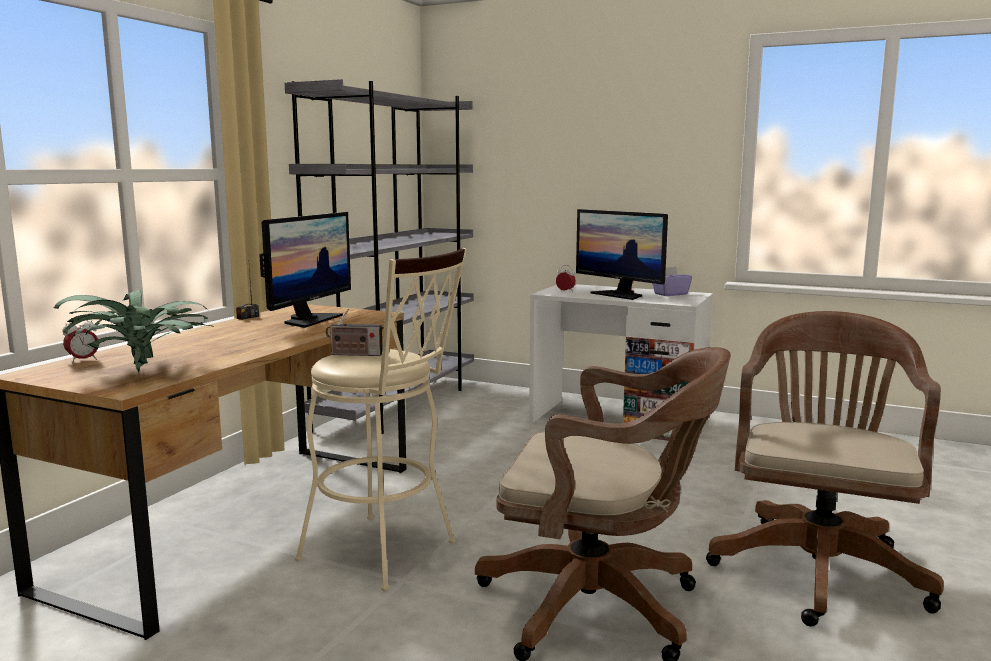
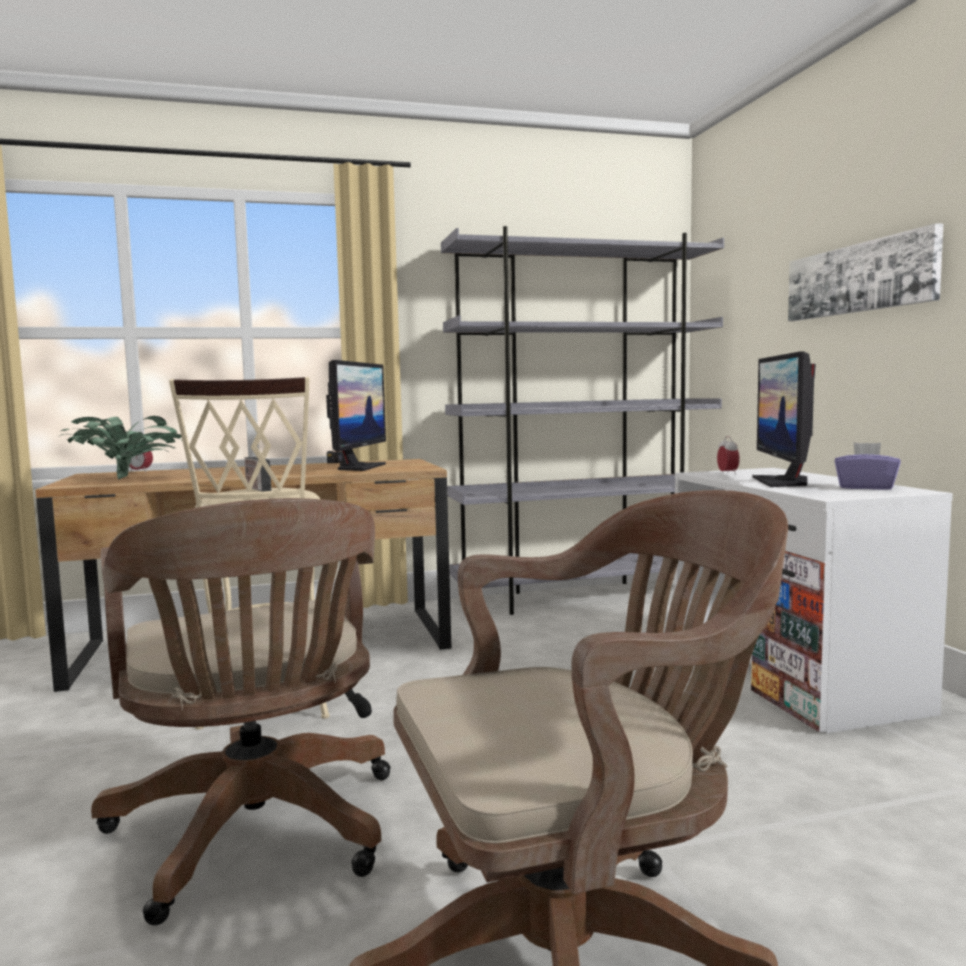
camera: 50 degrees right, 5 degrees down
monitor [259,212,351,328] -> monitor turned 60 degrees counterclockwise [326,360,386,471]
none -> picture [788,223,943,321]

